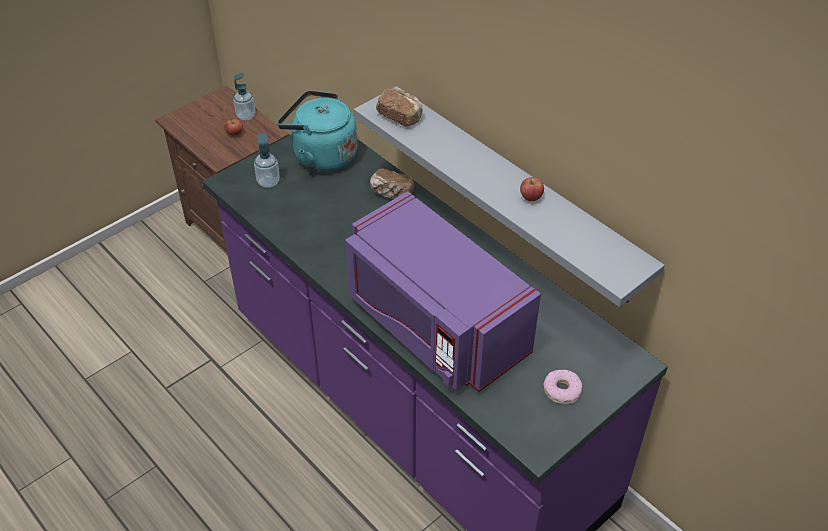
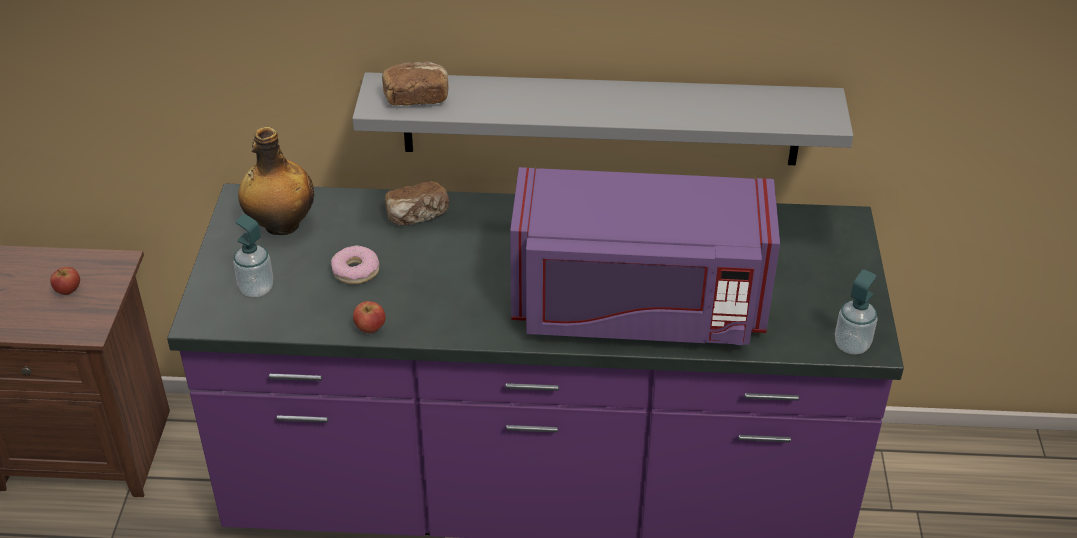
camera: 45 degrees left, 5 degrees down
soap dispenser [233,73,255,120] -> soap dispenser moved to [835,270,878,355]
turquoise kettle [277,90,357,172] -> bottle [238,127,314,235]
apple [520,177,544,201] -> apple moved to [353,301,385,333]
donut [543,370,582,405] -> donut moved to [331,245,379,284]

